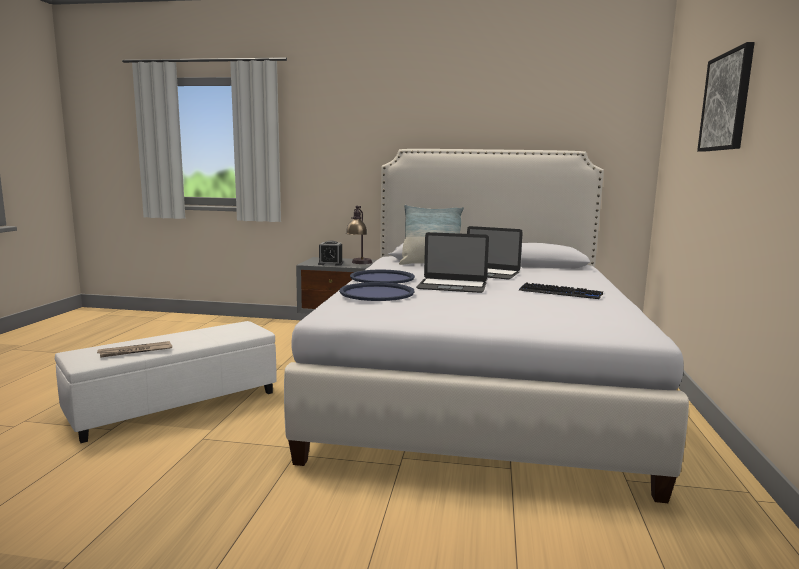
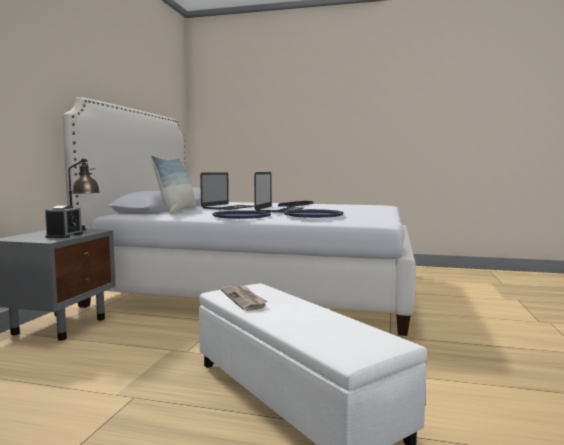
camera: 85 degrees left, 5 degrees down
newspaper [97,341,172,358] -> newspaper moved to [221,286,267,311]
picture [697,42,755,152] -> none

